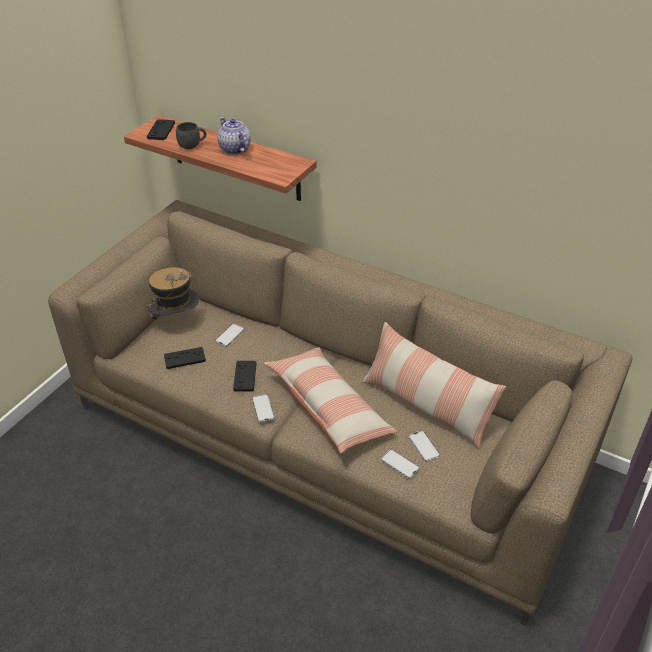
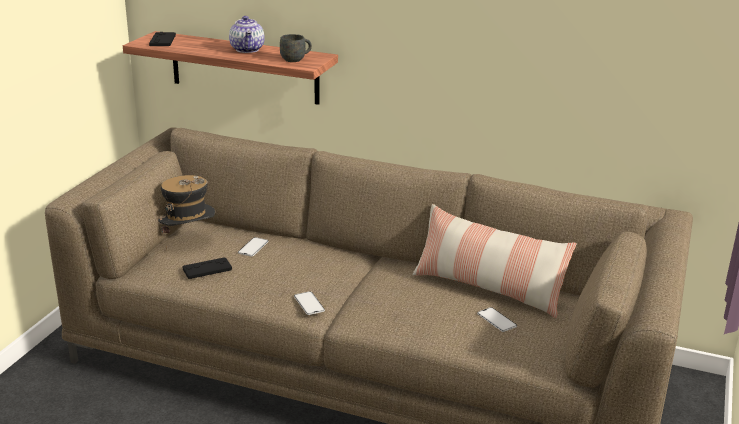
camera: 10 degrees left, 15 degrees down
grey mug [176,122,206,149] -> grey mug moved to [280,34,312,62]
teapot [217,117,251,155] -> teapot turned 150 degrees counterclockwise [229,16,265,53]
black game controller [233,361,256,391] -> none
pillow [263,347,397,454] -> none
phone [381,449,420,479] -> none

